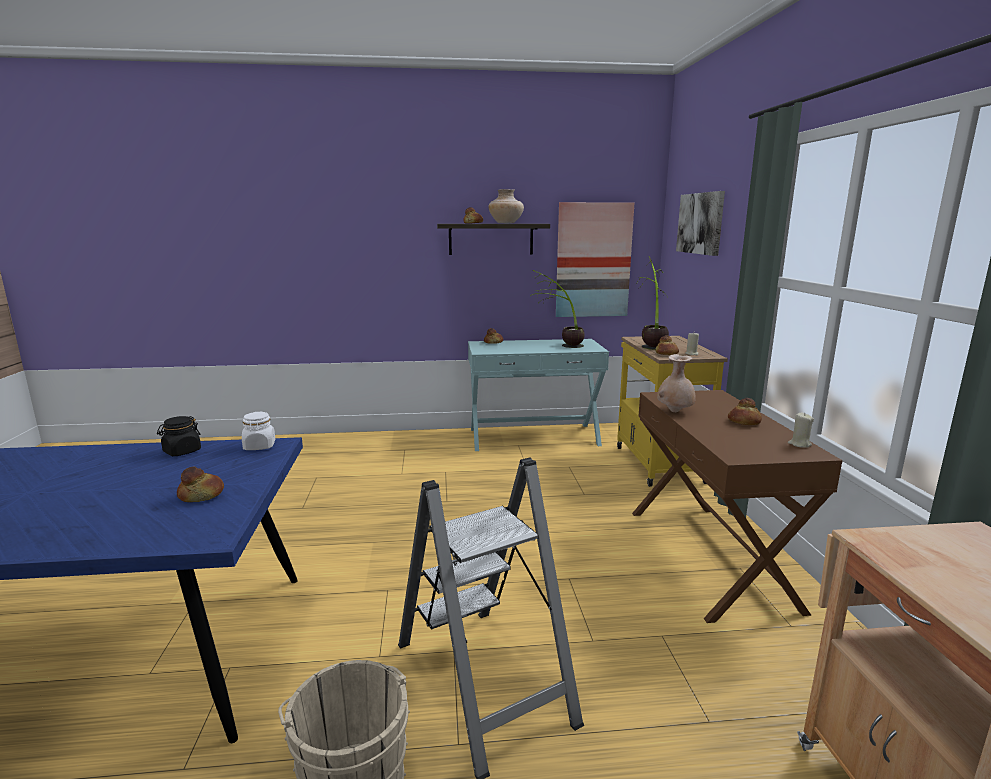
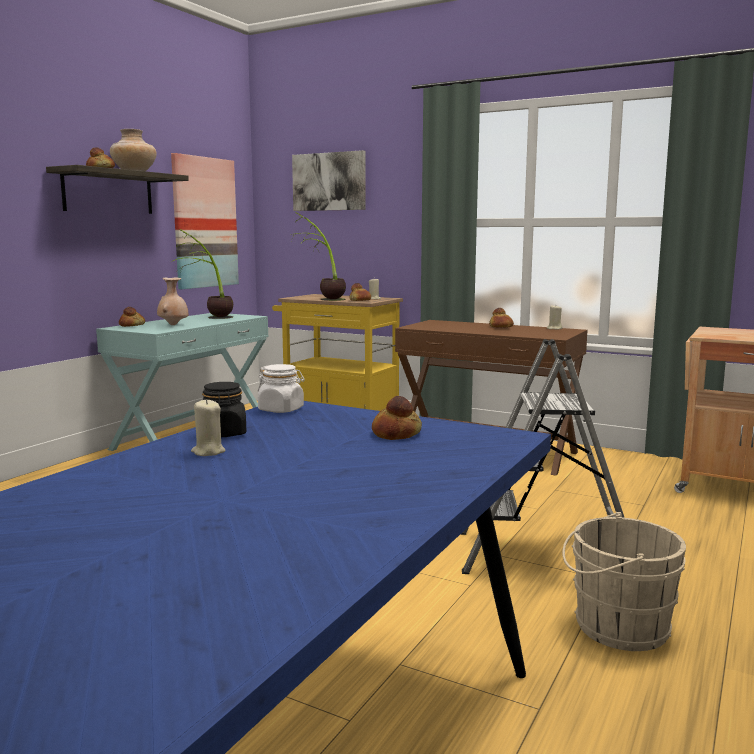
camera: 55 degrees left, 5 degrees down
beige vase [657,354,696,412] -> beige vase moved to [157,277,188,325]
none -> beige candle [191,399,226,456]

